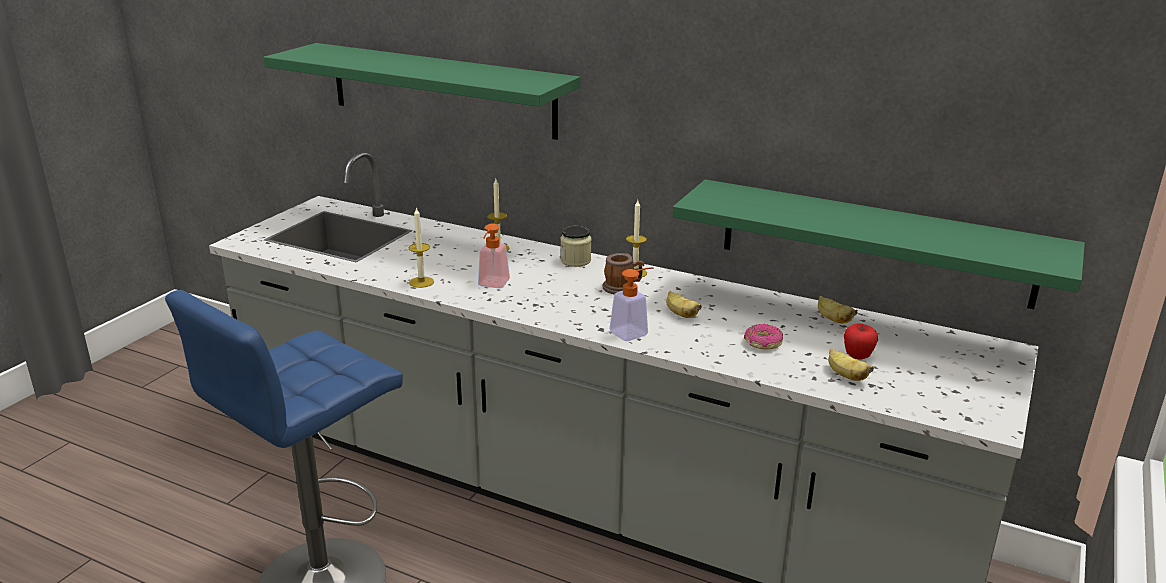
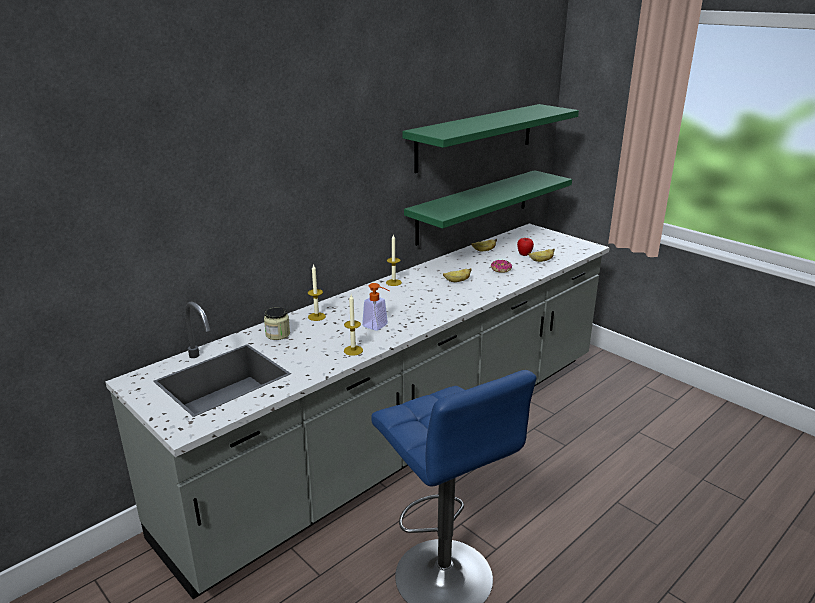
camera: 70 degrees left, 0 degrees up
green shelf [264,43,580,140] -> green shelf moved to [403,104,579,173]
jar [561,226,592,267] -> jar moved to [264,307,290,340]
mug [602,253,644,294] -> none
soap dispenser [609,267,654,341] -> none

